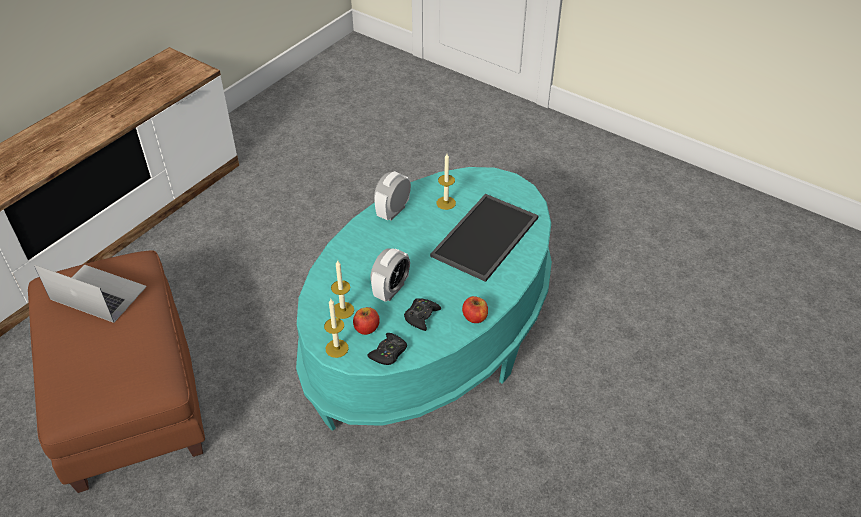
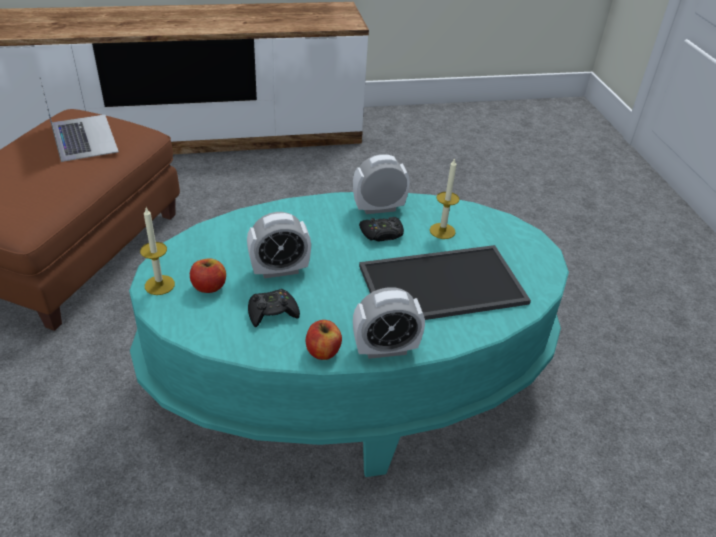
camera: 40 degrees right, 5 degrees down
candle [331,260,354,319] -> none
black game controller [367,333,407,365] -> black game controller moved to [359,217,404,241]
none -> alarm clock [353,287,425,359]

